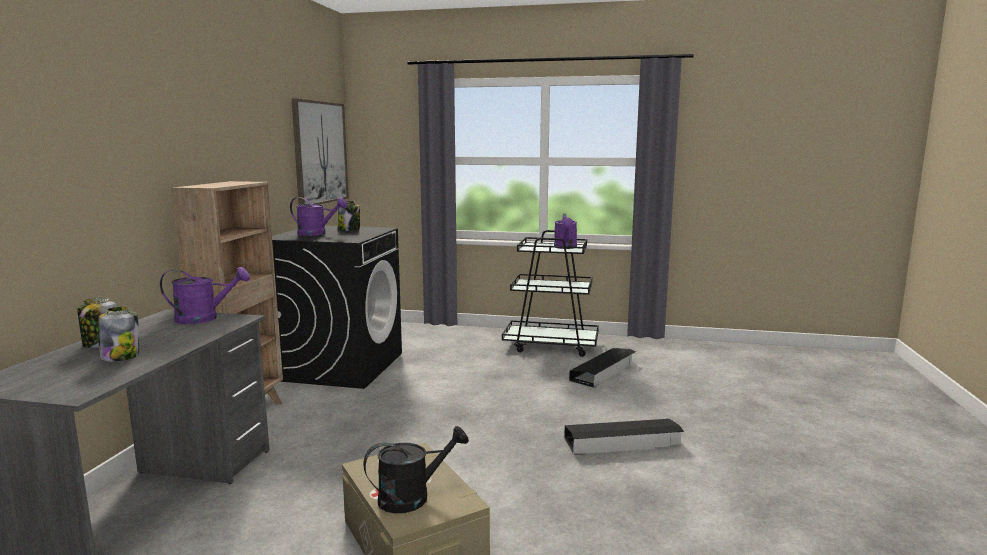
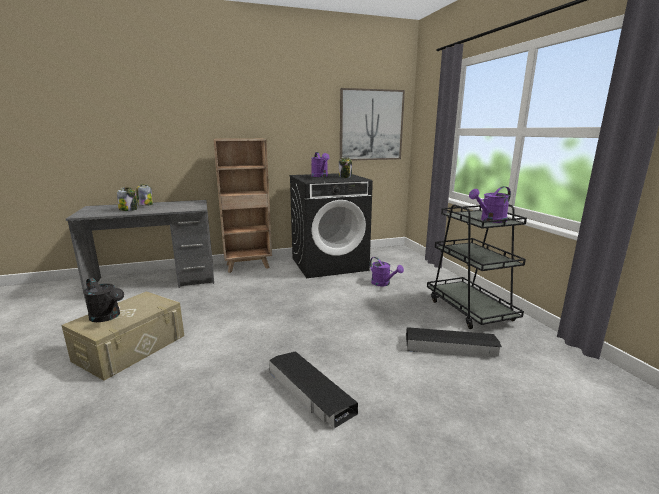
camera: 60 degrees right, 5 degrees up
purple watering can [160,267,250,324] -> purple watering can moved to [370,257,404,286]

